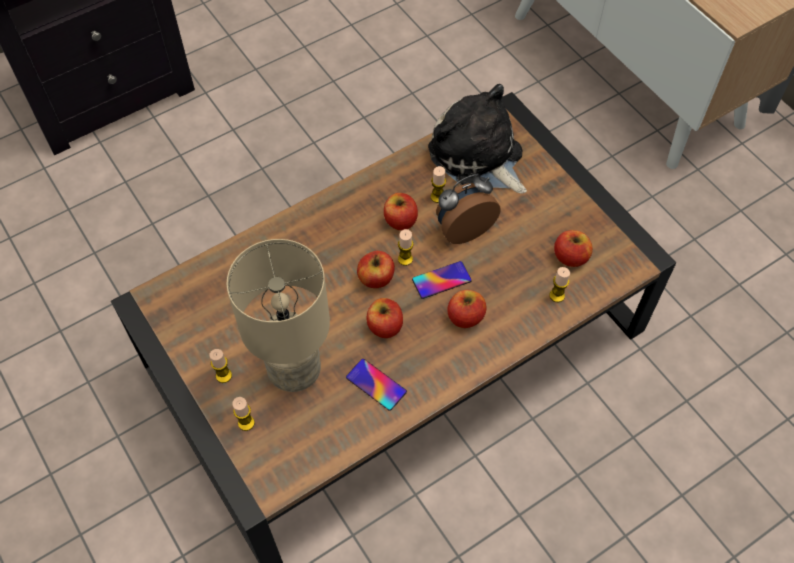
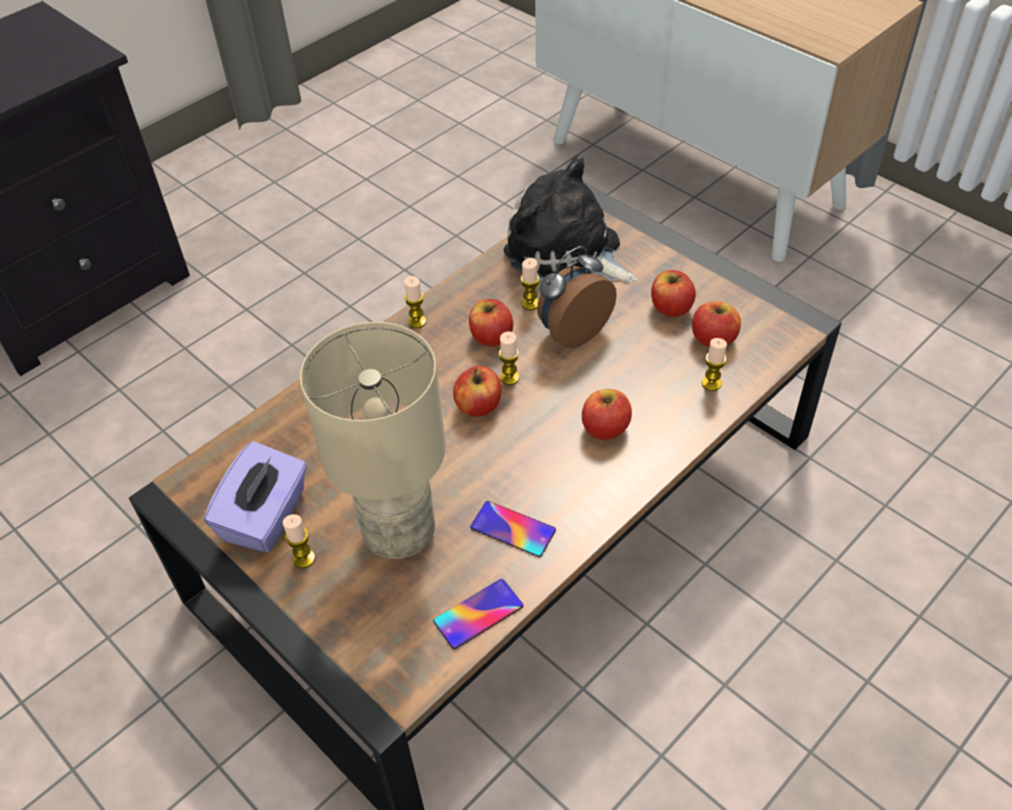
camera: 10 degrees left, 10 degrees down
candle [232,397,255,431] -> candle moved to [404,276,426,328]
apple [367,298,403,338] -> apple moved to [651,270,696,317]
phone [412,261,472,299] -> phone moved to [433,579,523,649]
none -> purple tissue box [204,441,307,553]

